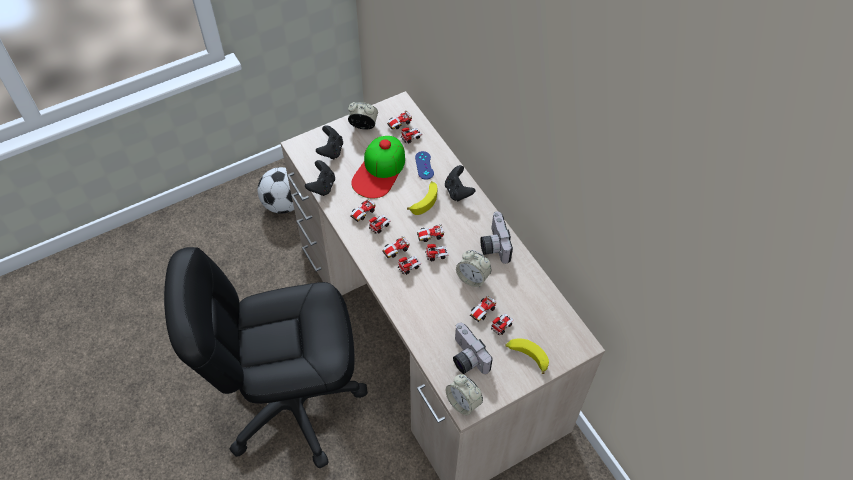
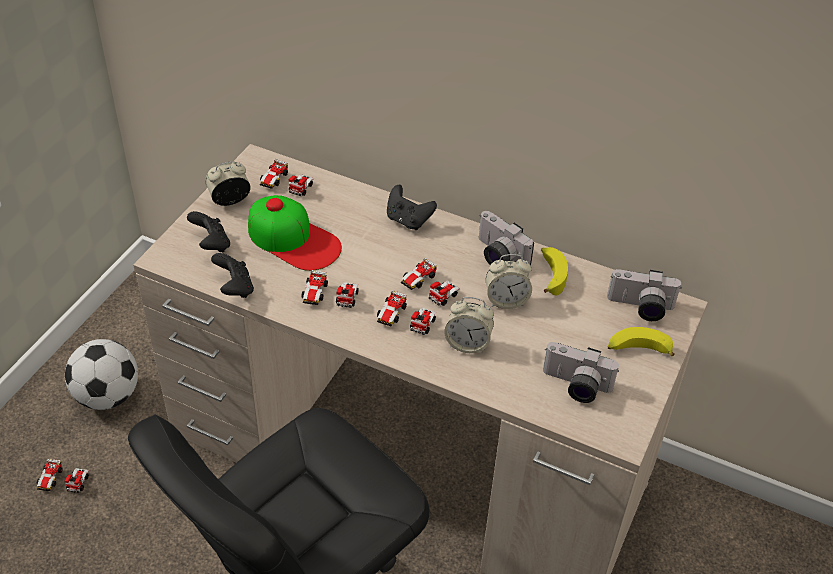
camera: 35 degrees left, 10 degrees down
cap [351,136,405,199] -> cap turned 45 degrees counterclockwise [248,195,342,271]
banana [407,181,437,215] -> banana moved to [541,247,568,296]
blue game controller [415,151,434,180] -> none
alarm clock [446,374,483,416] -> alarm clock moved to [444,297,494,353]
toy car [470,295,514,335] -> toy car moved to [37,459,89,493]
none -> camera [607,269,682,321]

